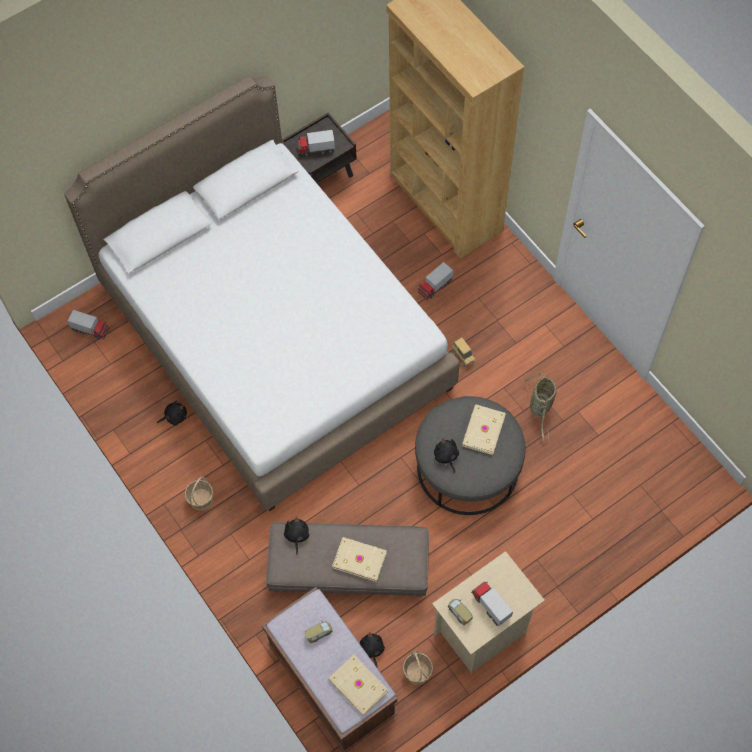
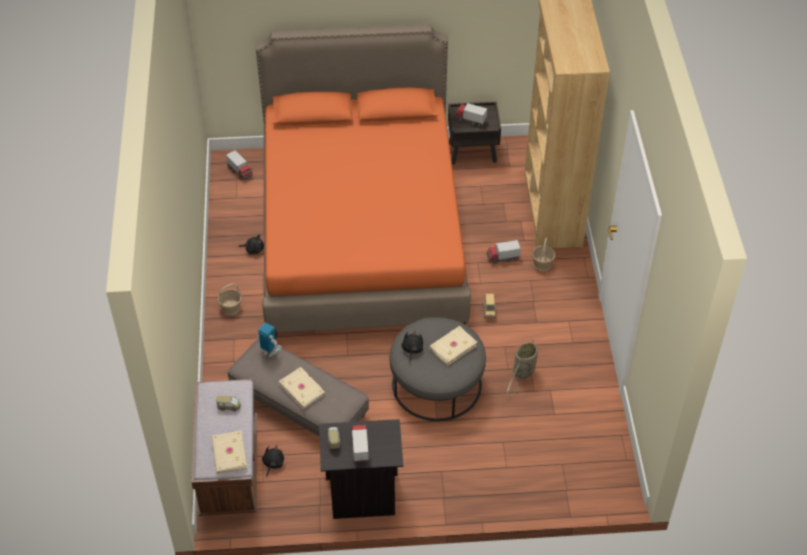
camera: 30 degrees right, 15 degrees down
white bed [64,75,460,511] -> orange bed [256,24,471,339]
black plush toy [284,517,309,554] -> toy robot [258,322,282,357]
basket [403,650,433,684] -> basket moved to [532,238,555,271]
beige nightstand [432,551,545,673] -> black nightstand [319,419,403,519]

